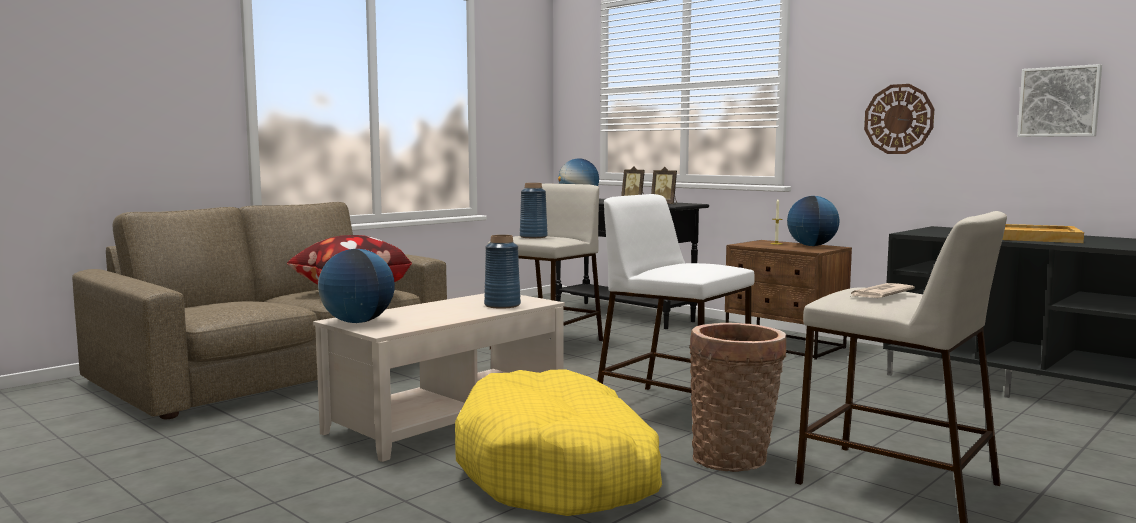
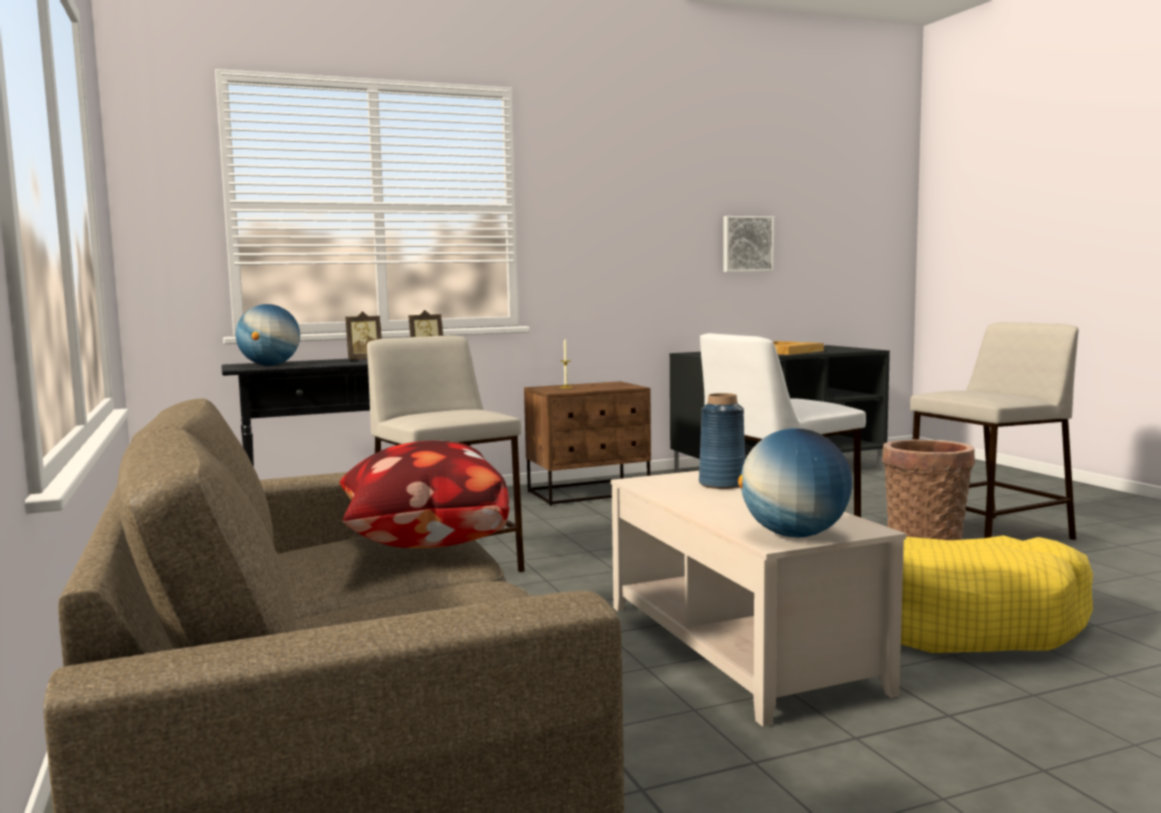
camera: 65 degrees left, 0 degrees up
blue vase [520,183,548,238] -> none
globe [787,196,839,246] -> none
newspaper [850,283,915,298] -> none
wall clock [864,84,934,154] -> none

